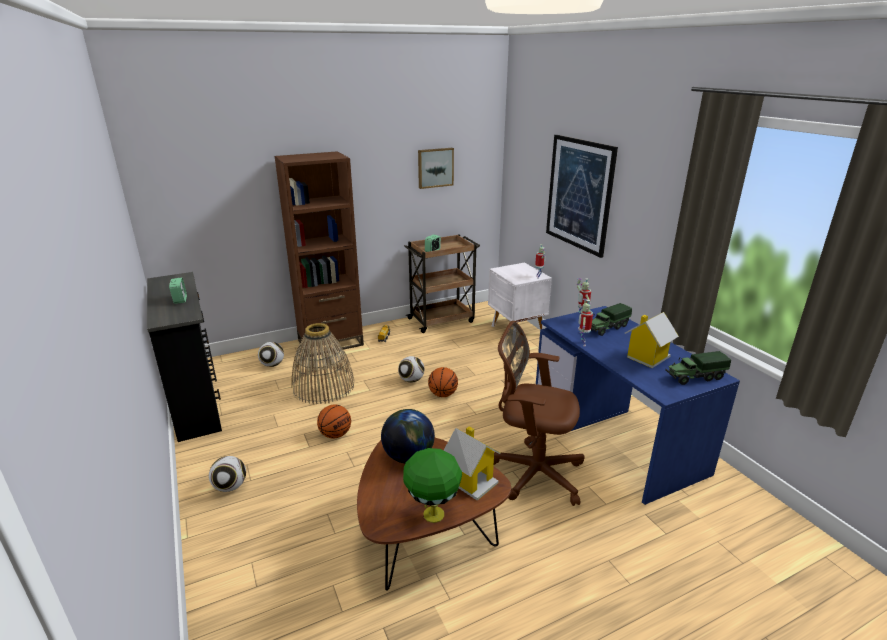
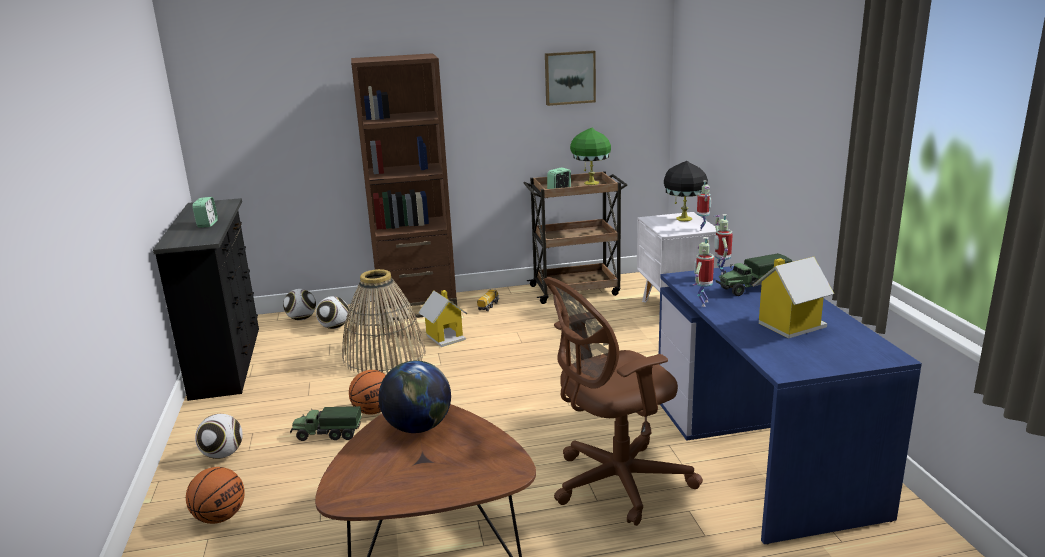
camera: 15 degrees right, 5 degrees down
football [398,356,424,383] -> football moved to [283,289,316,320]
green table lamp [403,448,462,523] -> green table lamp moved to [570,128,611,185]
basketball [428,367,458,397] -> basketball moved to [186,467,245,524]
toy house [444,427,501,501] -> toy house moved to [418,290,467,347]
brown office chair [494,321,585,506] -> brown office chair turned 60 degrees counterclockwise [544,277,703,526]
picture [546,135,618,258] -> none
toy truck [665,351,731,385] -> toy truck moved to [290,406,362,441]
none -> black table lamp [664,161,708,221]

